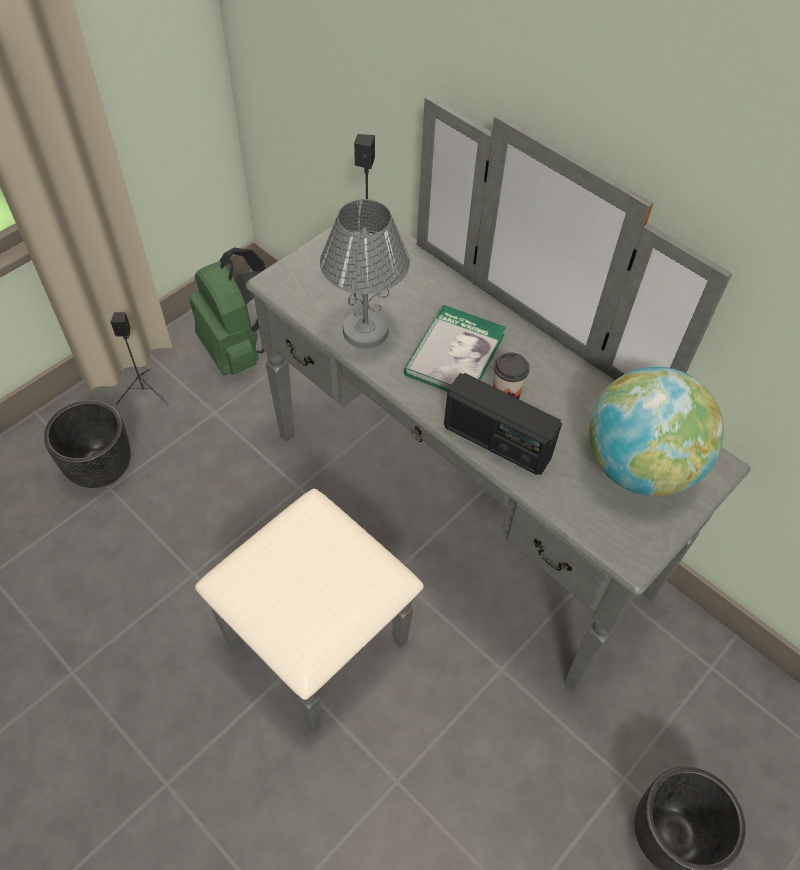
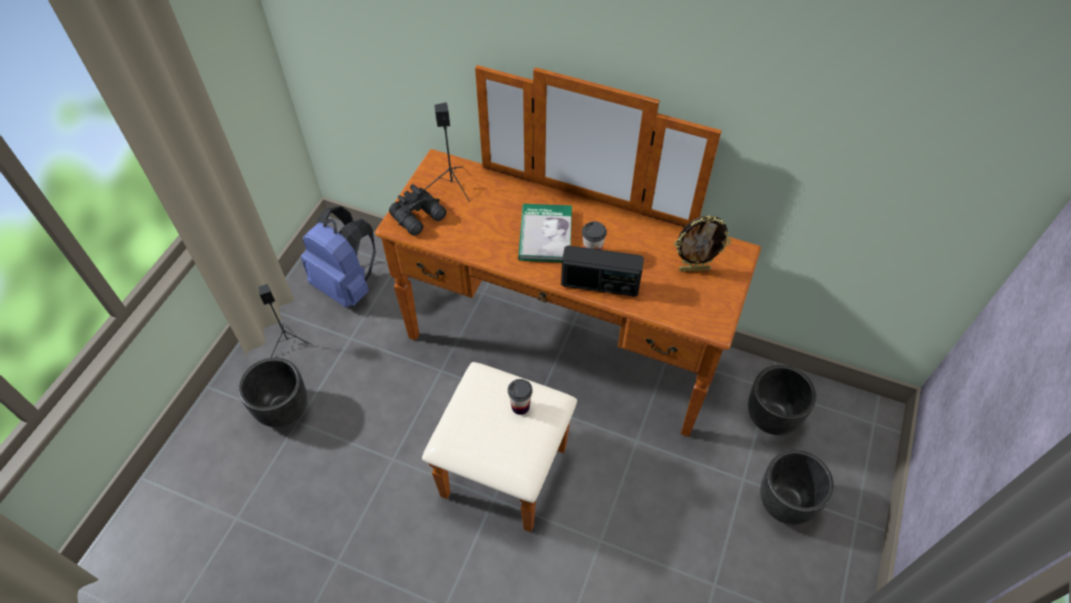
camera: 20 degrees left, 0 degrees up
green backpack [189,248,265,375] -> blue backpack [301,206,376,308]
grey dresser [195,95,751,733] -> brown dresser [375,65,761,532]
grey table lamp [320,199,410,349] -> none
globe [589,366,724,496] -> picture frame [674,215,731,272]
none -> black binoculars [389,184,446,236]
none -> cup [508,379,533,415]
none -> black planter [748,365,816,435]

